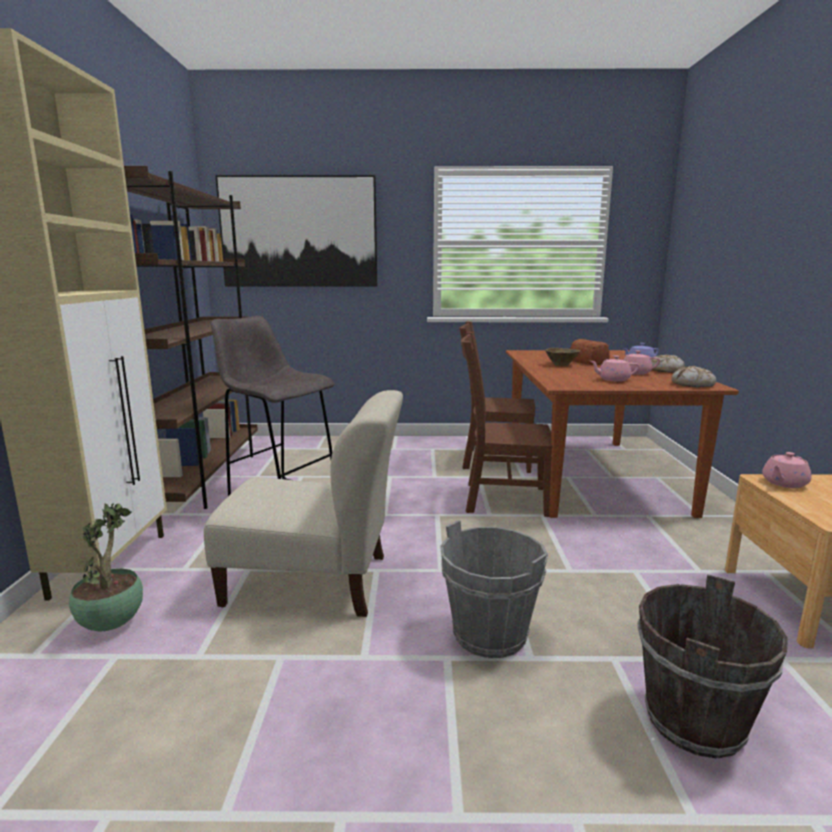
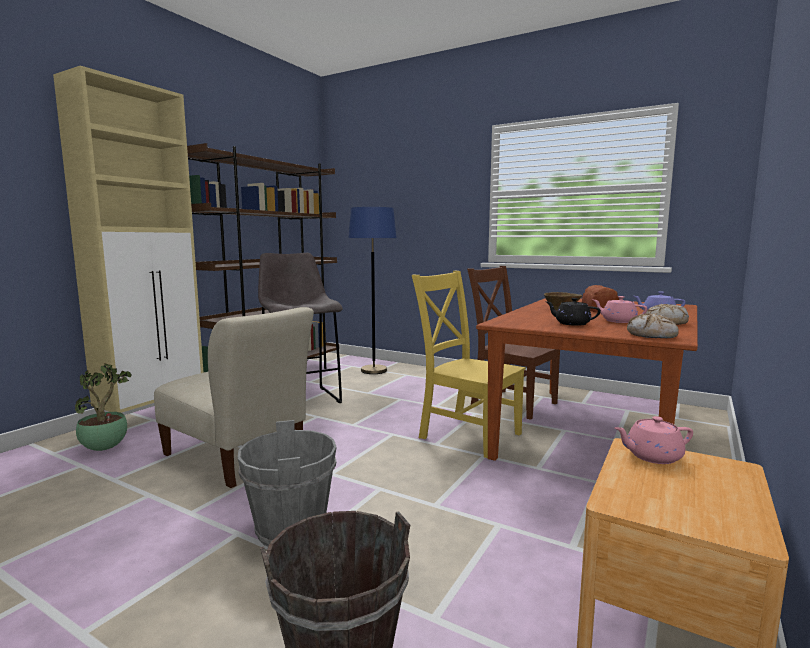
camera: 30 degrees right, 5 degrees down
picture [215,175,377,286] -> none
brown chair [461,332,552,517] -> yellow chair [412,271,526,458]
pink teapot [590,356,639,381] -> black teapot [546,298,601,326]
none -> blue floor lamp [348,207,397,374]

